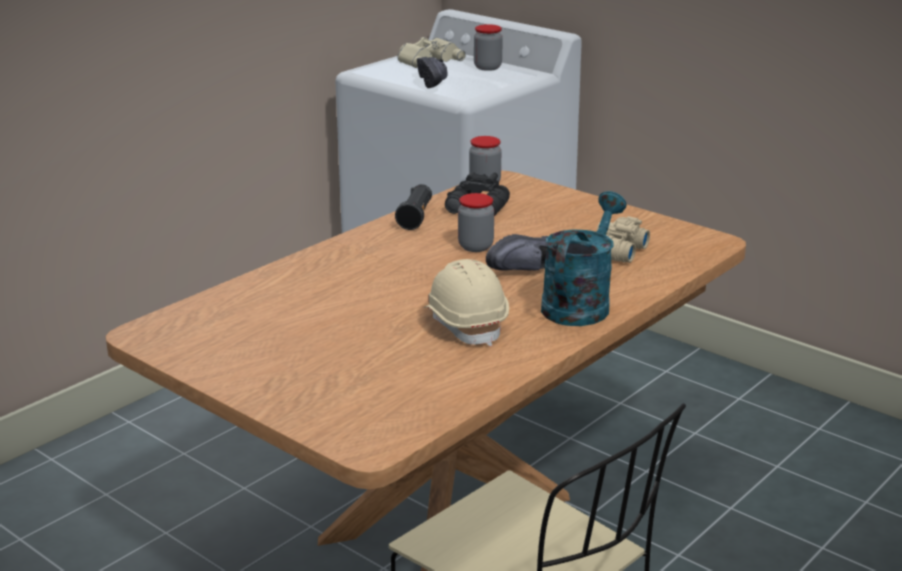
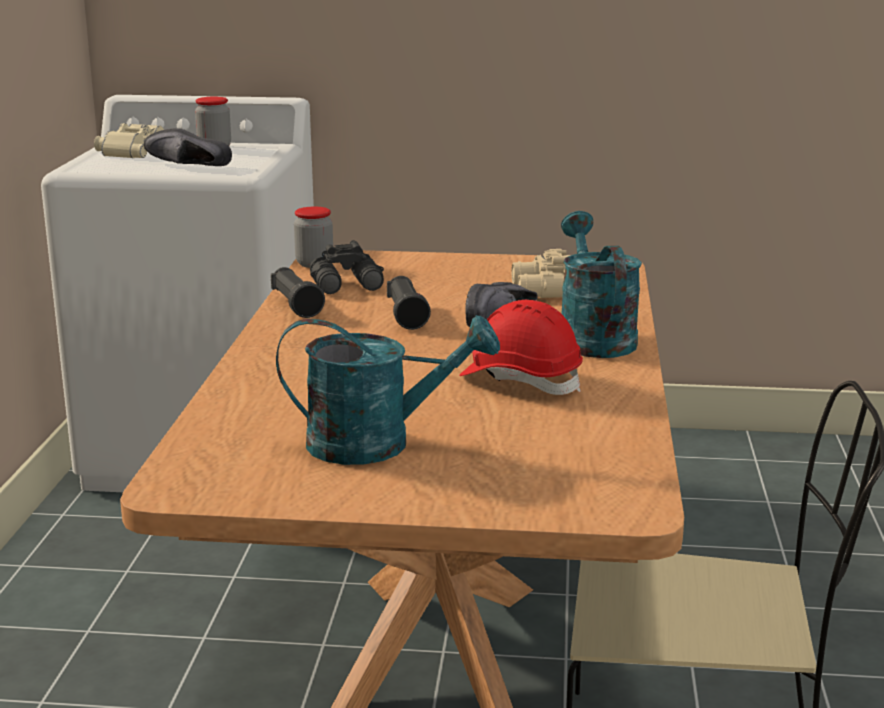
camera: 35 degrees left, 5 degrees down
black shoe [417,57,448,88] -> black shoe turned 150 degrees clockwise [144,128,232,166]
beige hard hat [423,259,509,346] -> red hard hat [459,300,583,395]
jar [458,193,494,252] -> black flashlight [387,276,431,330]
none -> turquoise watering can [276,315,500,465]

